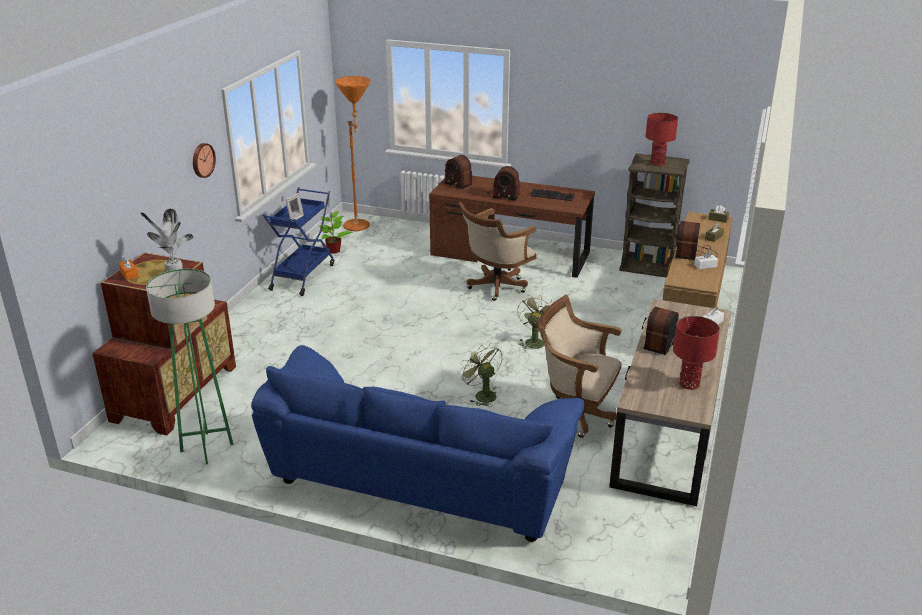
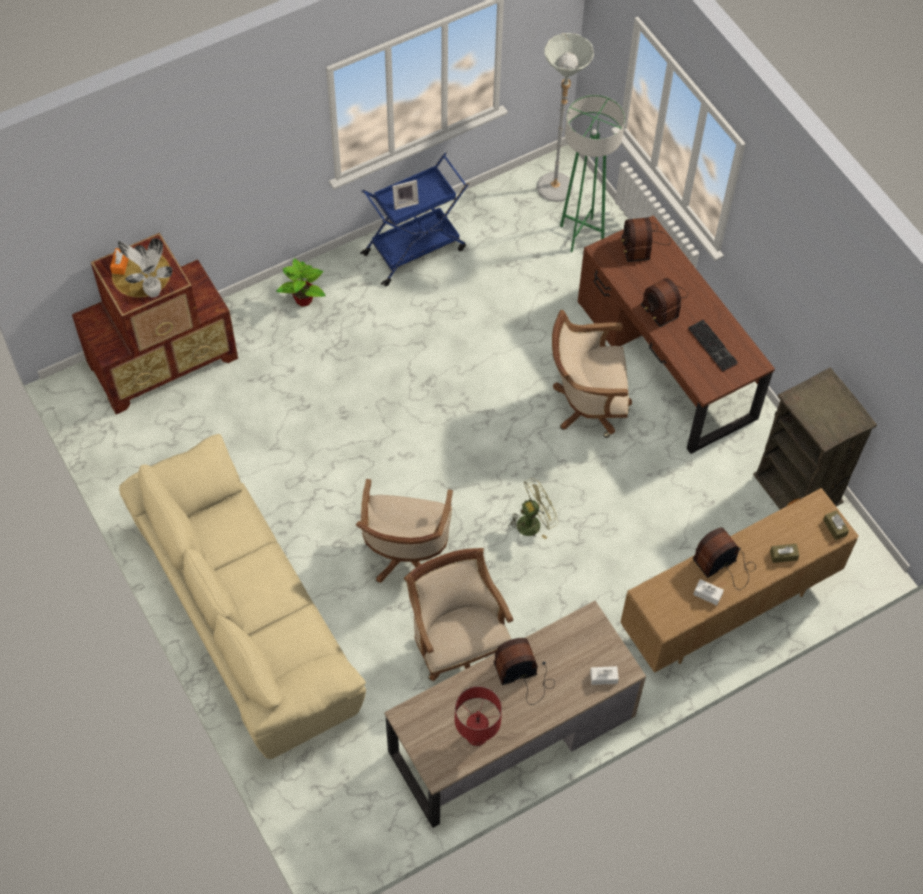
camera: 40 degrees right, 30 degrees up
green floor lamp [146,269,234,464] -> green floor lamp moved to [560,95,625,252]
wall clock [193,143,216,178] -> none
blue sofa [251,345,584,542] -> beige sofa [119,434,366,759]
potted plant [318,211,352,254] -> potted plant moved to [276,258,325,307]
orange floor lamp [335,76,370,231] -> grey floor lamp [537,33,594,202]
green fan [459,343,502,407] -> office chair [356,479,453,583]
red table lamp [645,113,678,166] -> none

